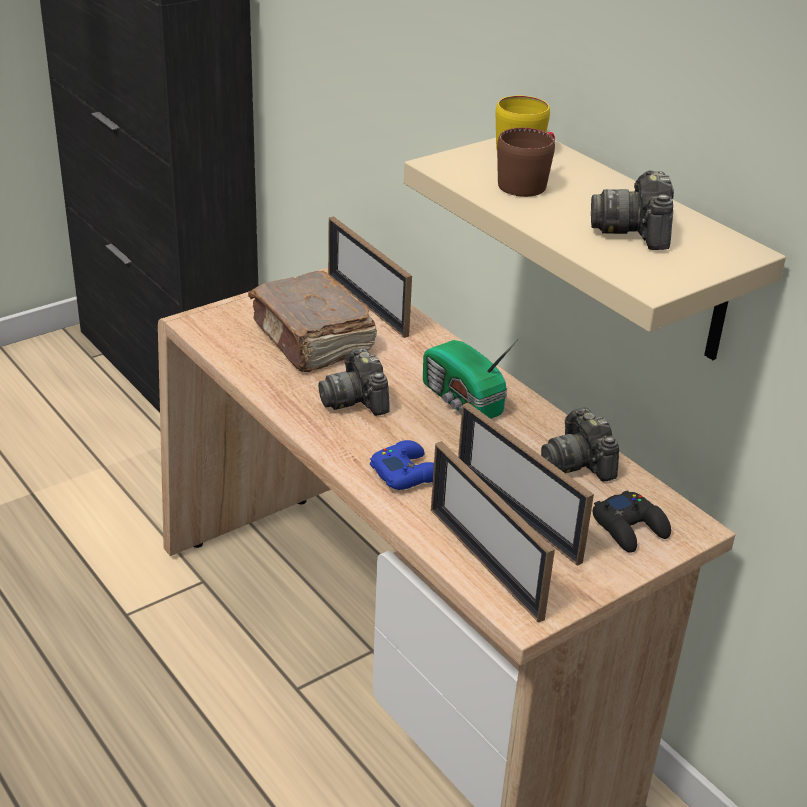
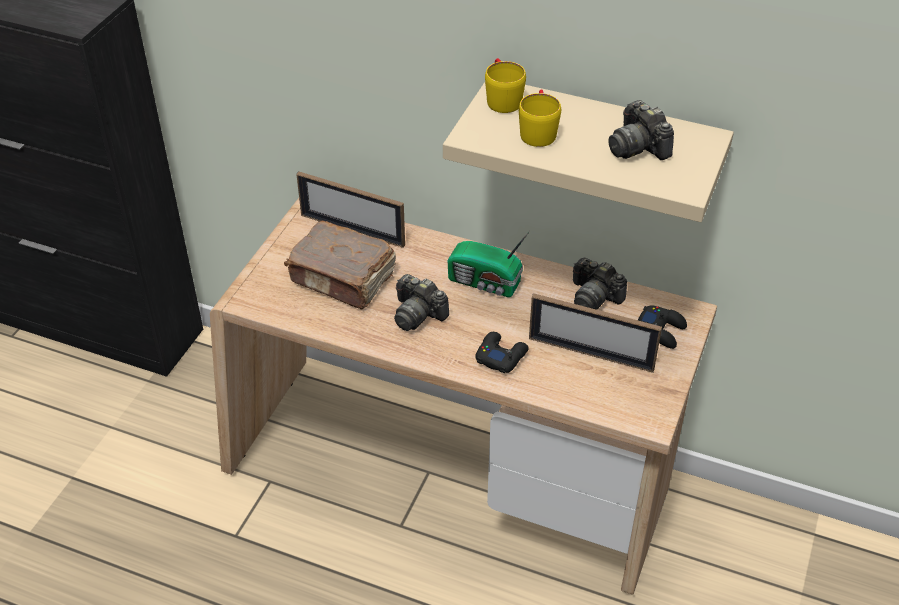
camera: 30 degrees left, 10 degrees up
blue game controller [370,440,434,490] -> black game controller [475,332,529,373]
picture frame [431,441,555,623] -> none
brown mug [497,128,555,197] -> yellow mug [519,89,561,147]

